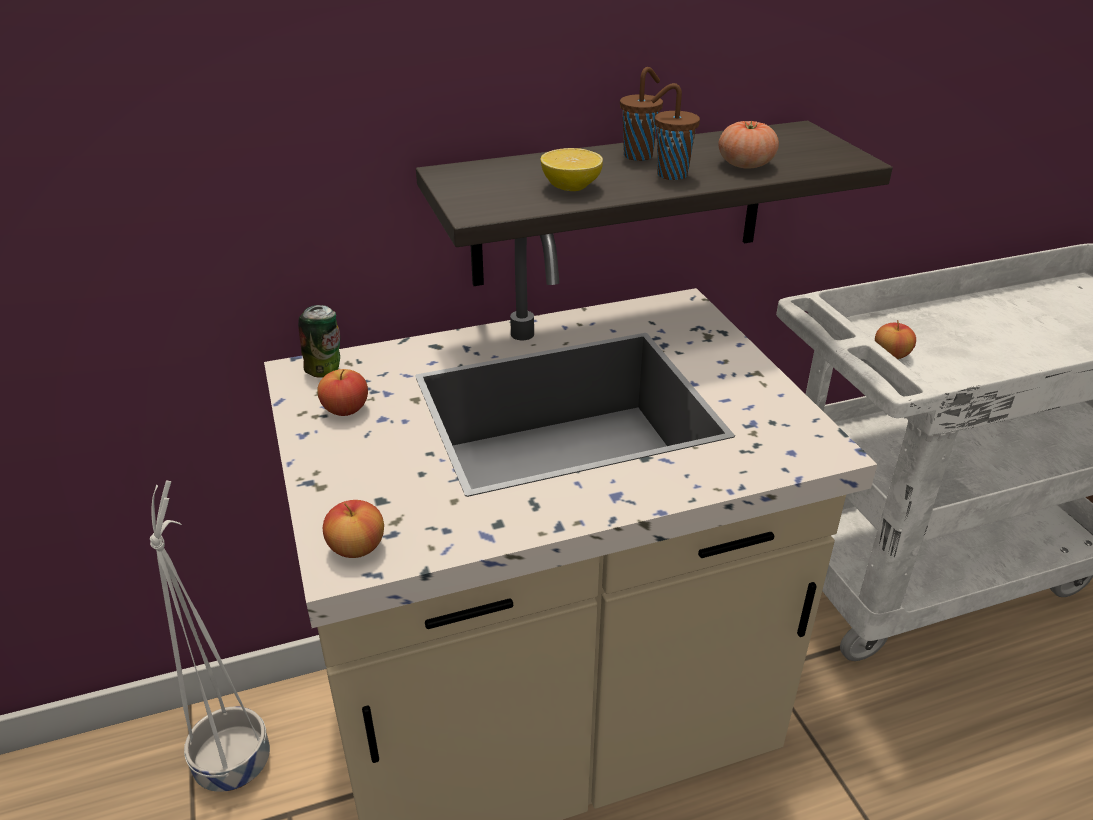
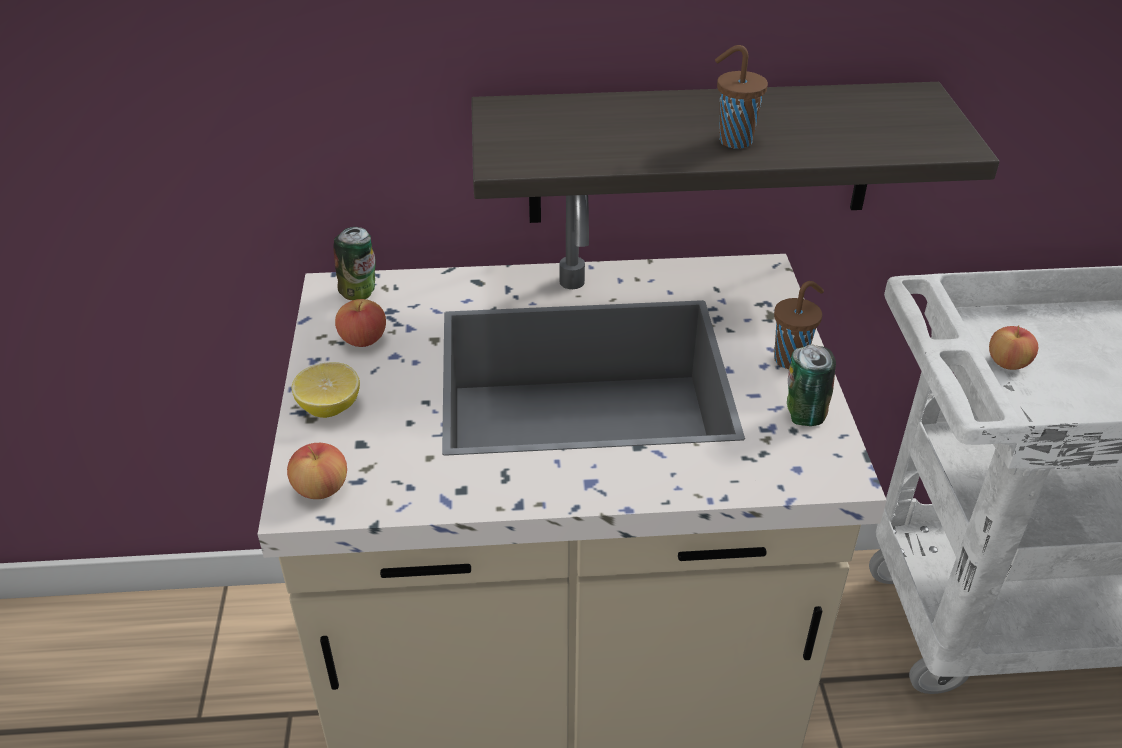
camera: 15 degrees right, 5 degrees up
white planter [150,480,270,792] -> none
lemon [541,148,603,191] -> lemon moved to [292,362,360,418]
brown cup [620,67,663,161] -> brown cup moved to [774,281,824,369]
tomato [718,120,779,169] -> none
none -> can [787,344,836,426]

